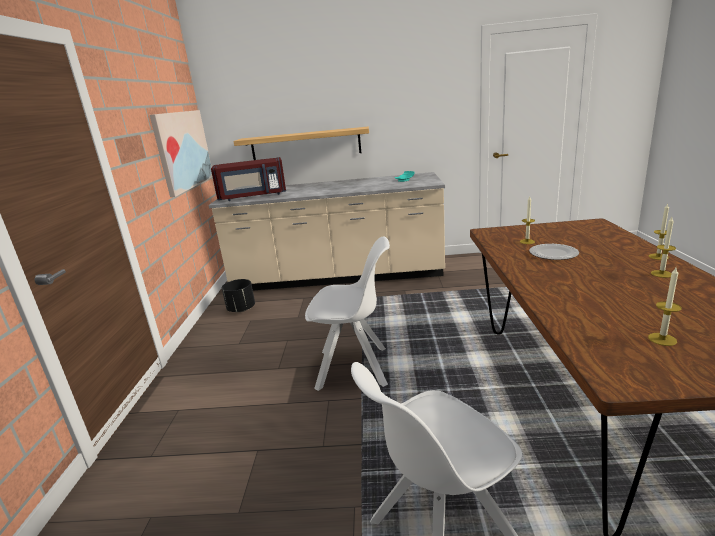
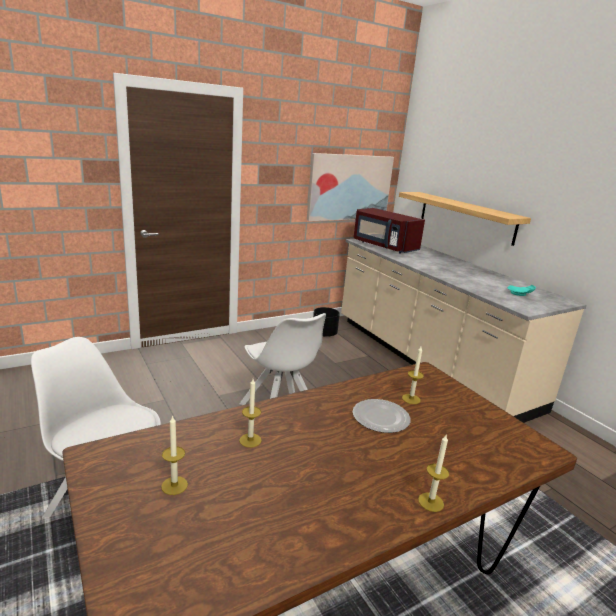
camera: 55 degrees right, 0 degrees up
candle [651,217,676,278] -> candle moved to [239,379,262,448]

